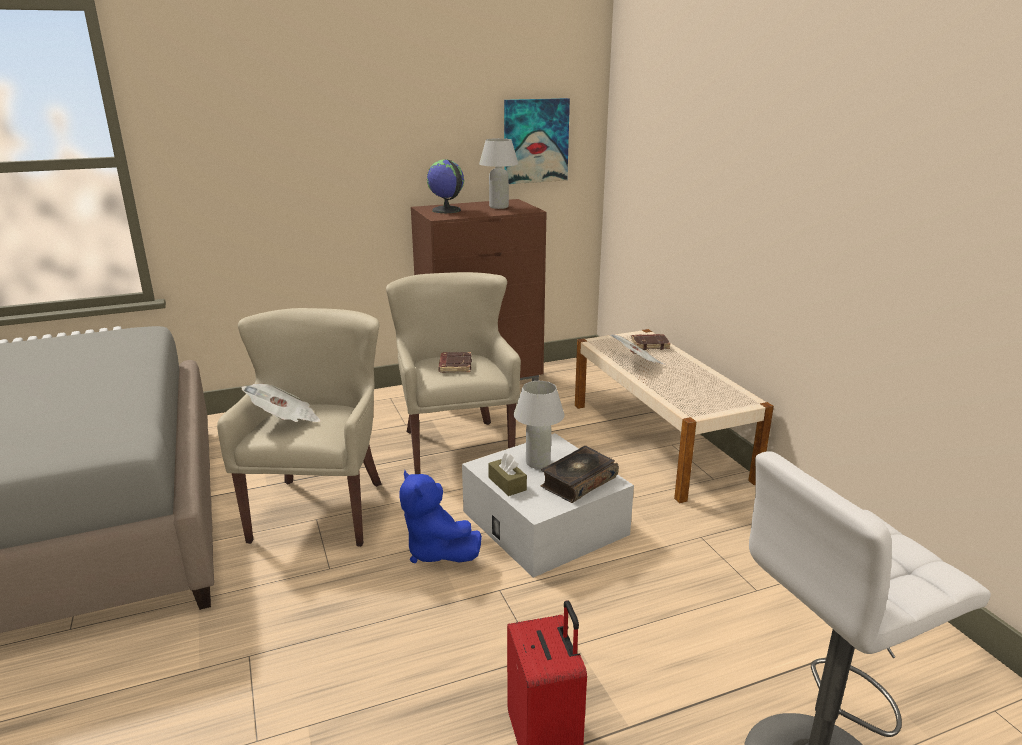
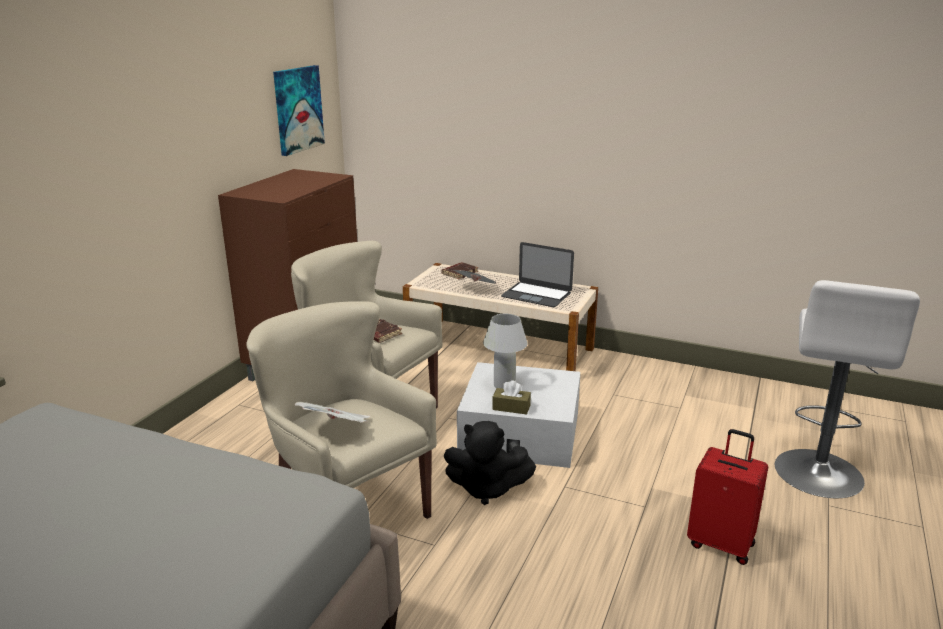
camera: 45 degrees left, 0 degrees up
blue plush toy [399,470,482,563] -> black plush toy [443,421,536,505]
globe [427,159,464,213] -> none
white table lamp [479,138,518,209] -> none
book [541,446,619,503] -> none
none -> laptop [501,242,574,307]

